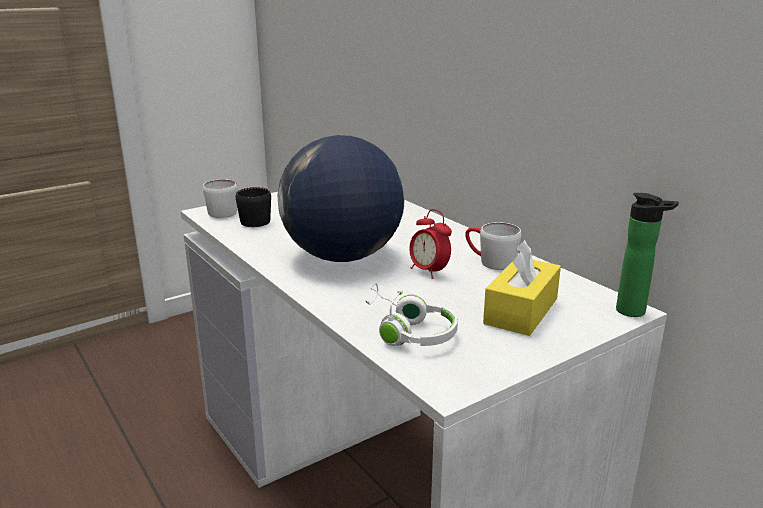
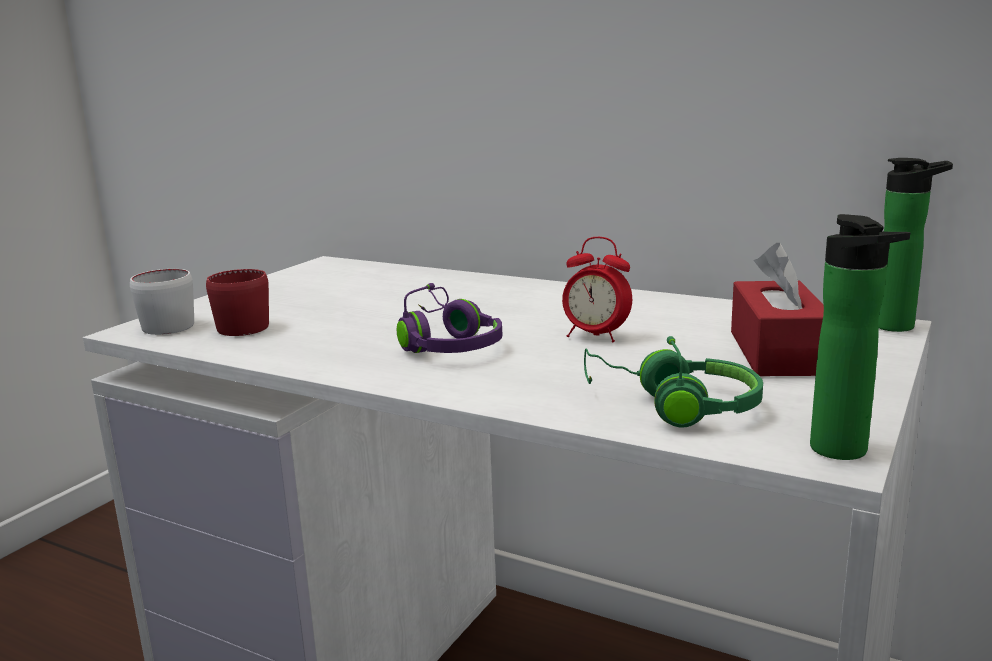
camera: 25 degrees left, 5 degrees down
black mug [236,187,271,227] -> red mug [206,269,269,336]
globe [278,135,404,262] -> purple headphones [397,283,503,353]
white headphones [366,283,458,346] -> green headphones [584,336,763,427]
white mug [465,222,521,270] -> none
yellow tissue box [483,239,561,336] -> red tissue box [731,243,824,376]
none -> bottle [810,214,910,460]

